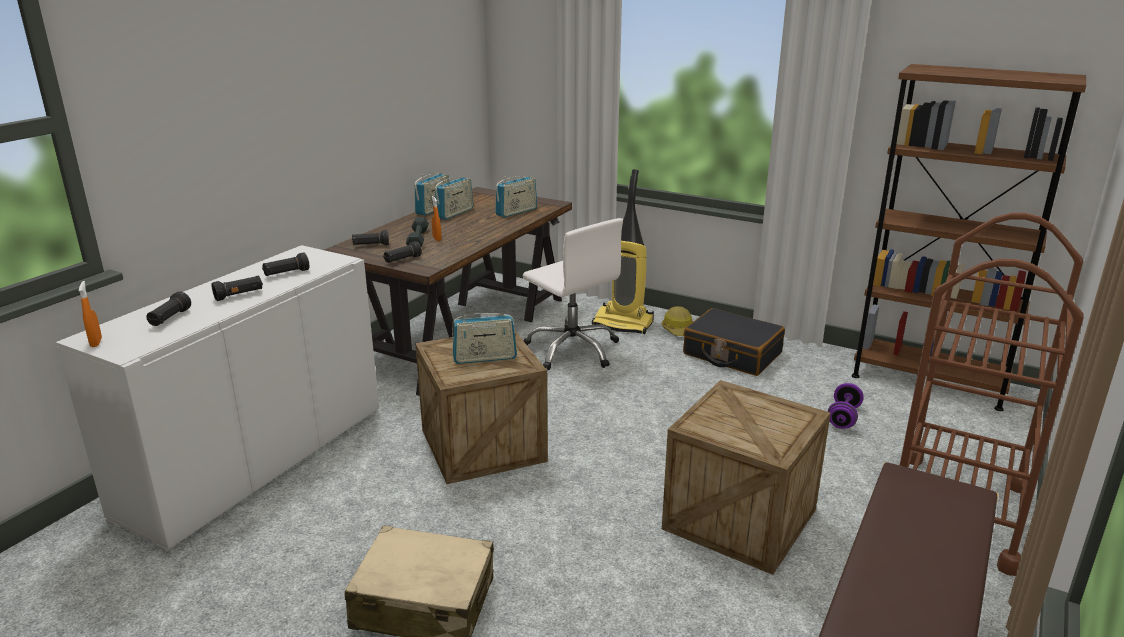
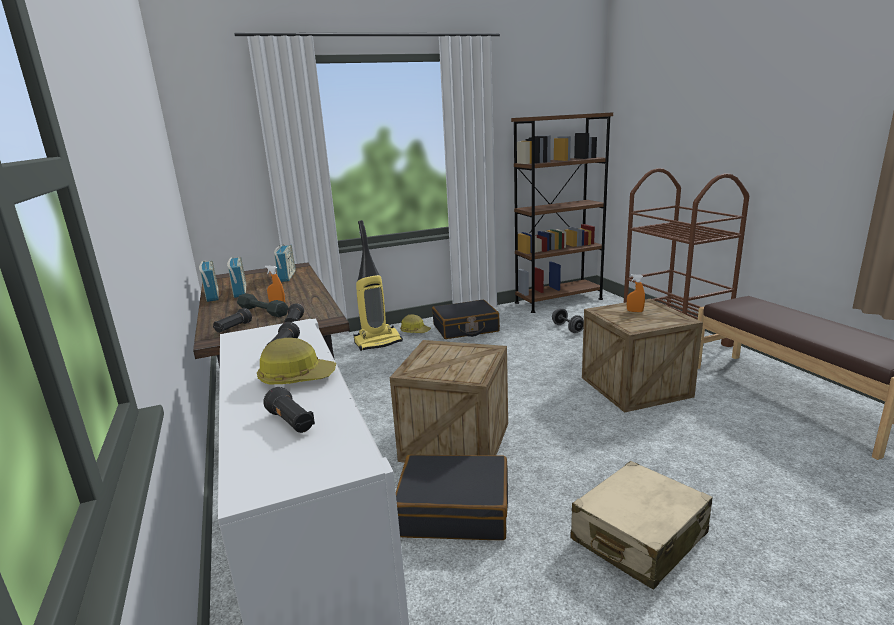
camera: 50 degrees left, 5 degrees down
orange spray bottle [79,281,102,347] -> orange spray bottle moved to [627,274,645,312]
black flashlight [211,276,263,301] -> hard hat [257,338,336,384]
radio [452,311,517,364] -> none
white office chair [523,218,623,370] -> none
purple dumbbell [827,383,864,429] -> grey dumbbell [552,308,584,333]
none -> black suitcase [396,455,508,540]

